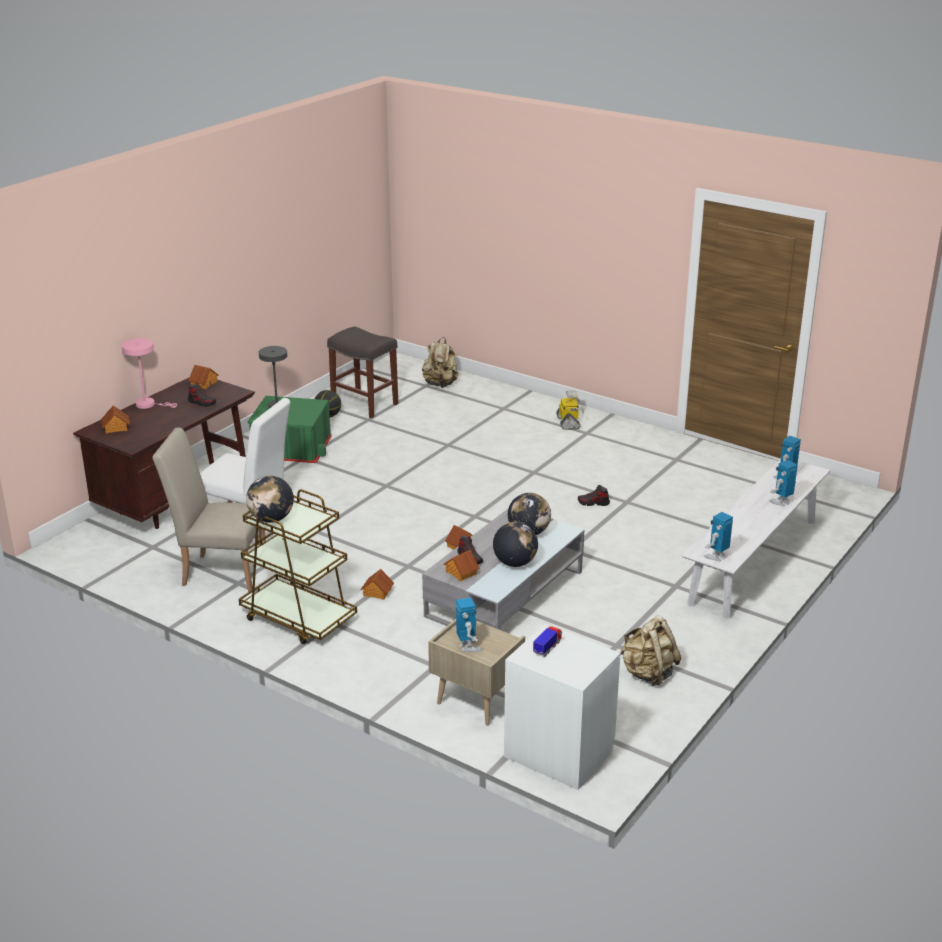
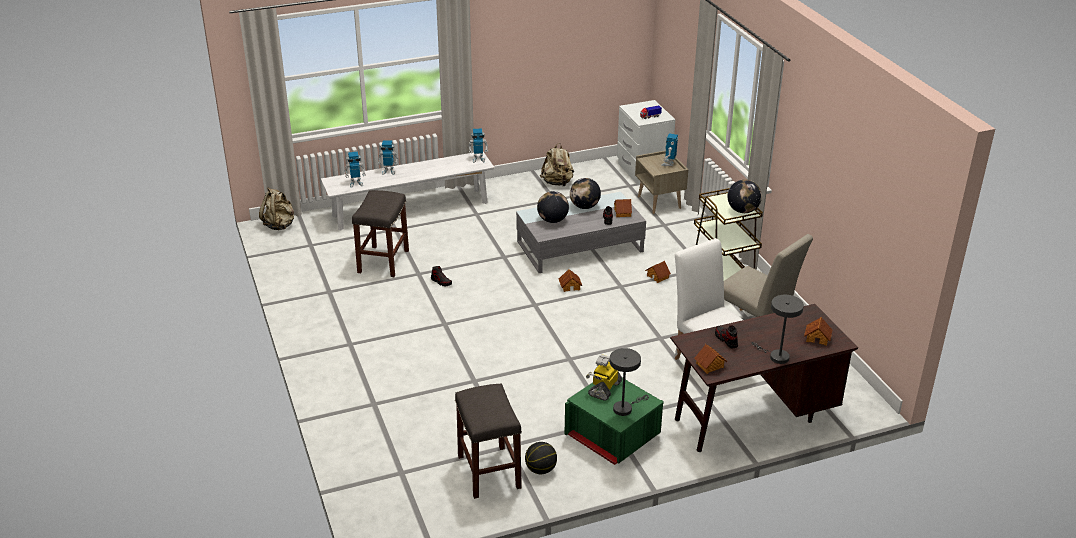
camera: 145 degrees left, 5 degrees up
pink table lamp [122,338,177,409] -> grey table lamp [751,295,804,364]
beige backpack [422,337,458,388] -> beige backpack moved to [259,187,294,230]
toy robot [556,390,584,430] -> toy robot moved to [586,354,622,401]
none -> grey stool [352,190,409,277]

